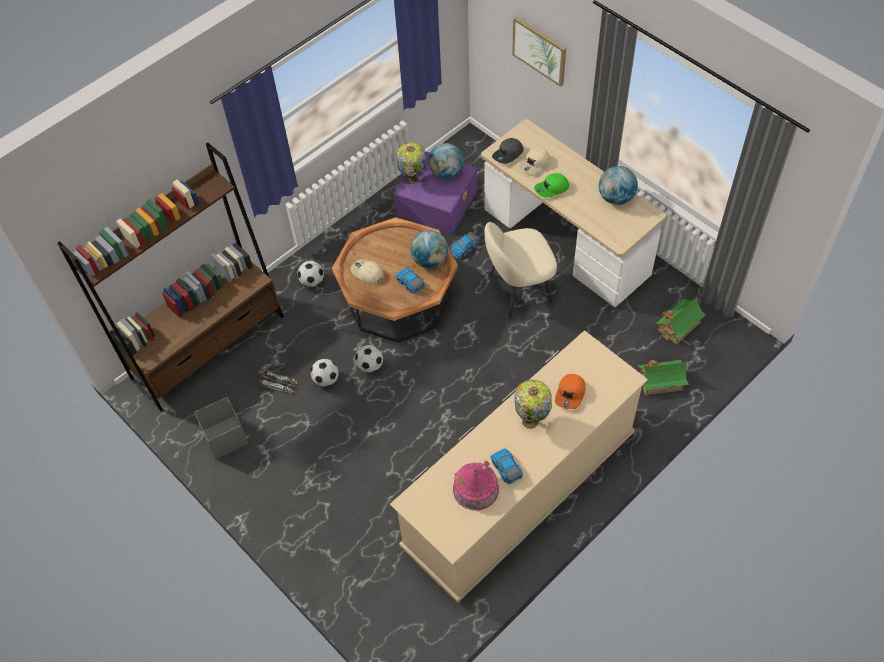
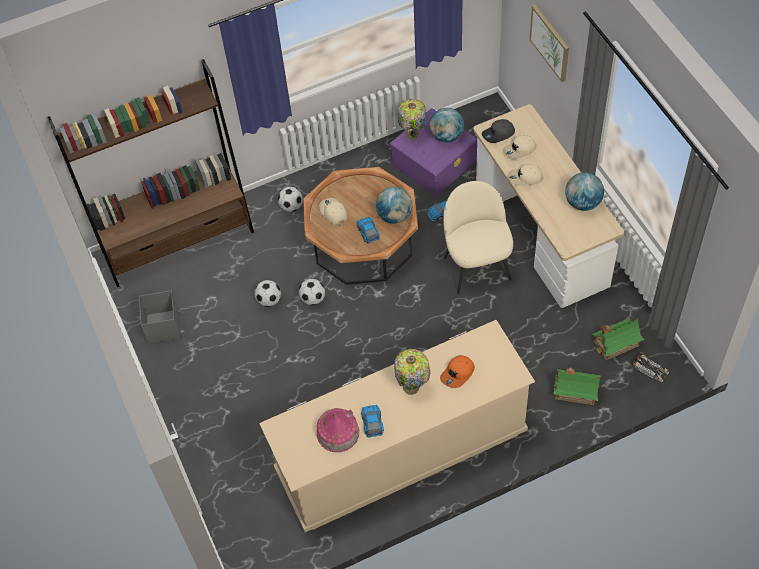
camera: 20 degrees right, 0 degrees up
toy car [260,369,297,393] -> toy car moved to [633,352,669,383]
beige chair [485,222,557,319] -> beige chair turned 75 degrees clockwise [443,181,513,294]
green cap [534,173,569,198] -> beige cap [508,164,543,186]

